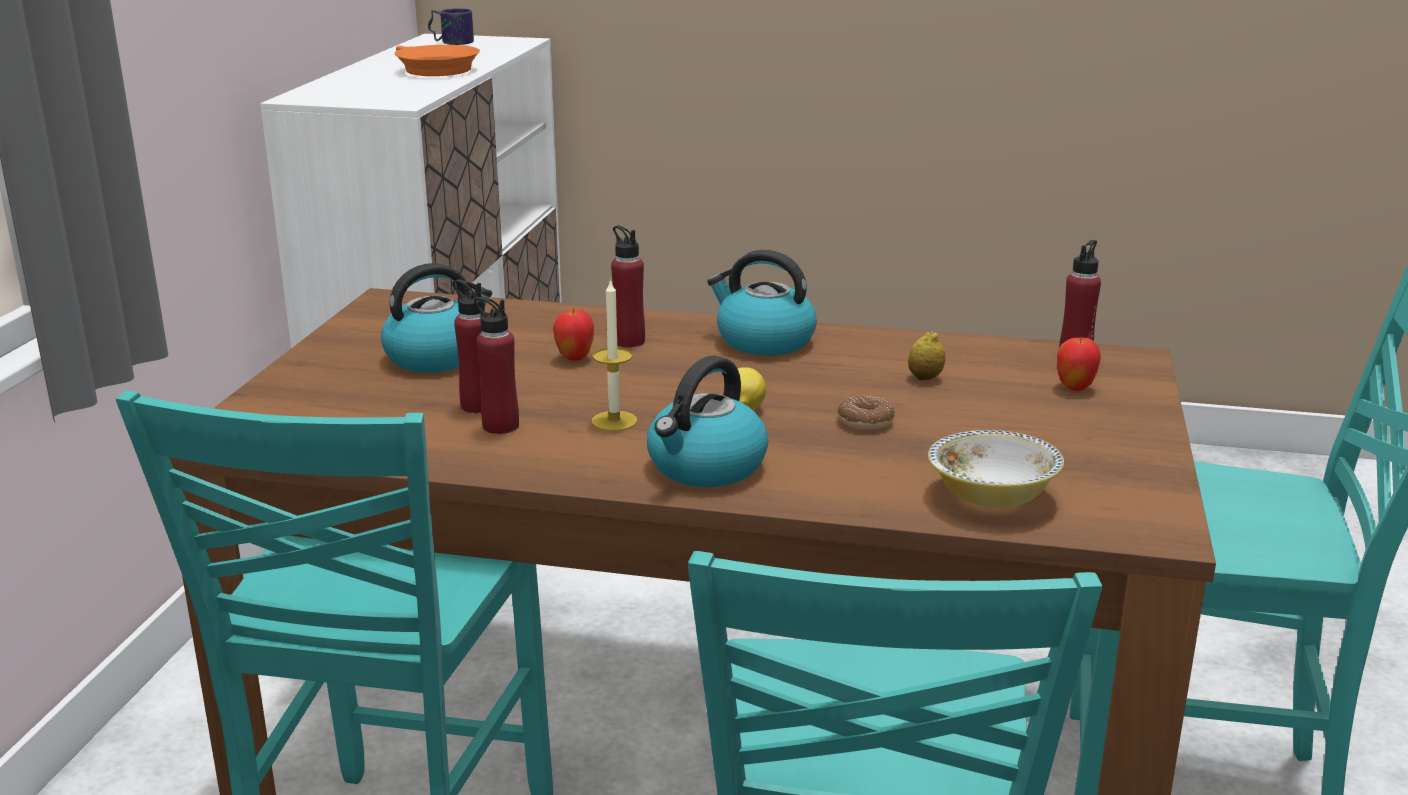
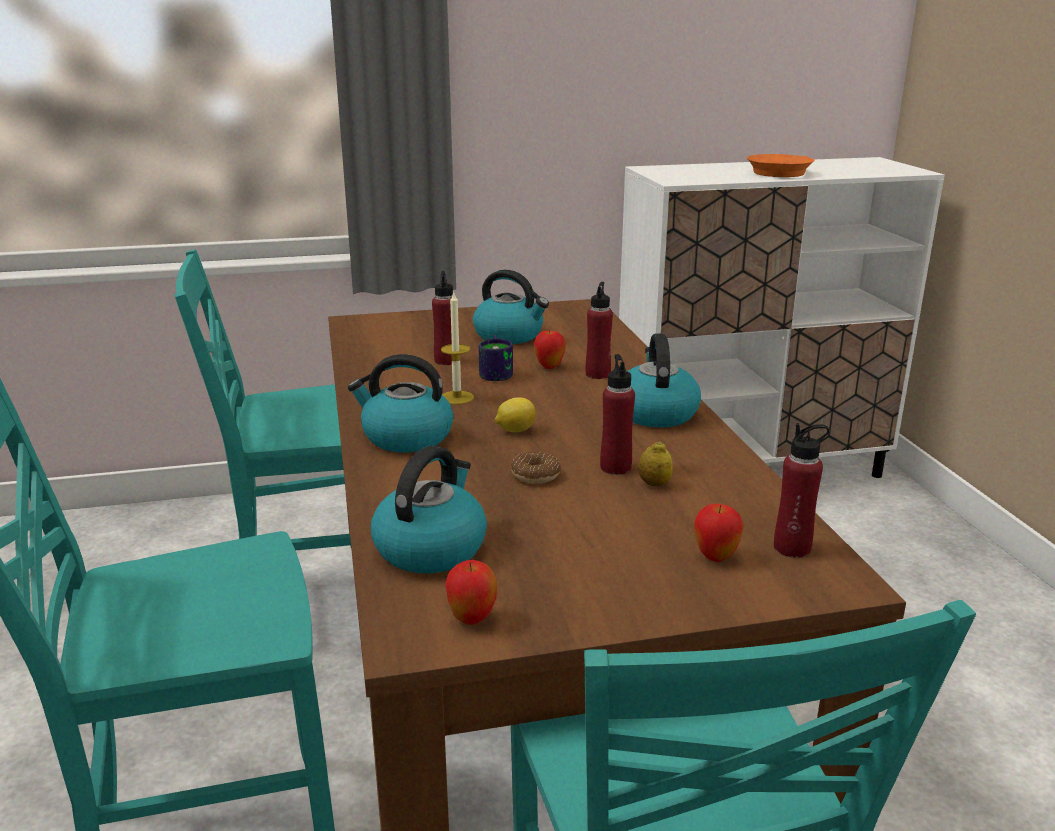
camera: 65 degrees right, 0 degrees up
mug [428,8,474,45] -> mug moved to [479,335,513,381]
red bottle [474,297,519,434] -> red bottle moved to [600,354,635,475]
bowl [928,430,1064,508] -> kettle [371,446,487,574]
none -> apple [445,560,497,625]

